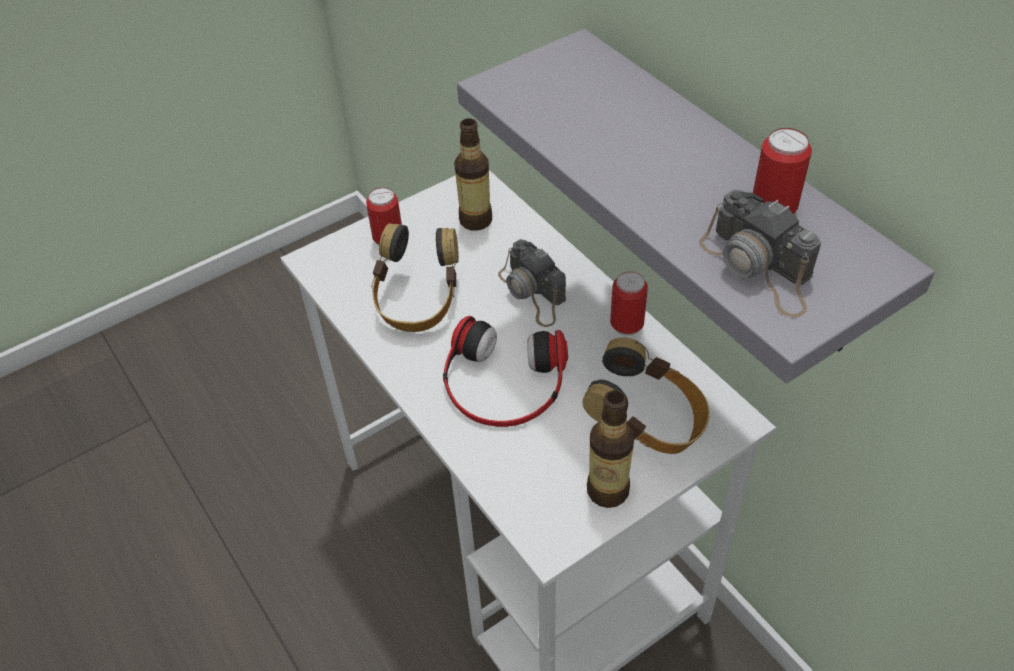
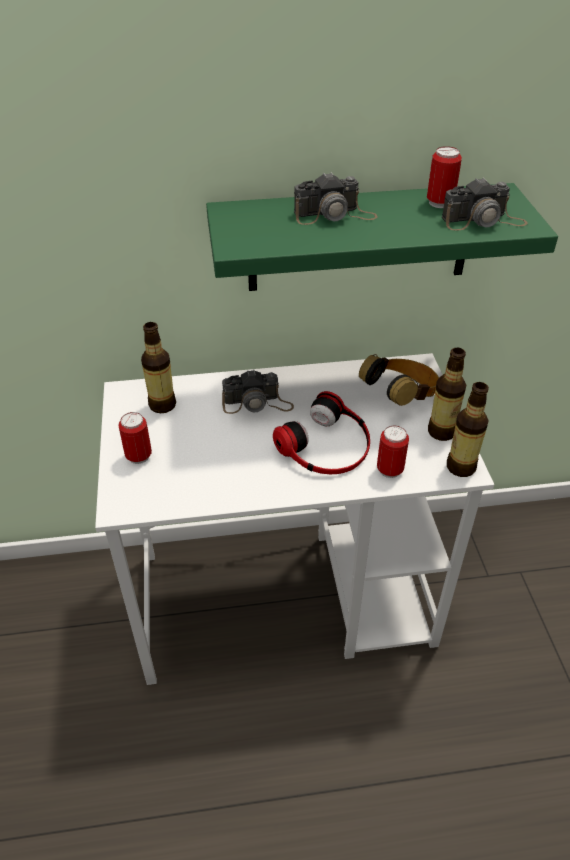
camera: 65 degrees left, 5 degrees down
headphones [371,223,459,332] -> none
grey shelf [457,29,935,383] -> green shelf [206,183,558,291]
can [610,272,648,336] -> can moved to [377,426,409,478]
none -> camera [294,172,377,225]
none -> bottle [447,382,489,477]

